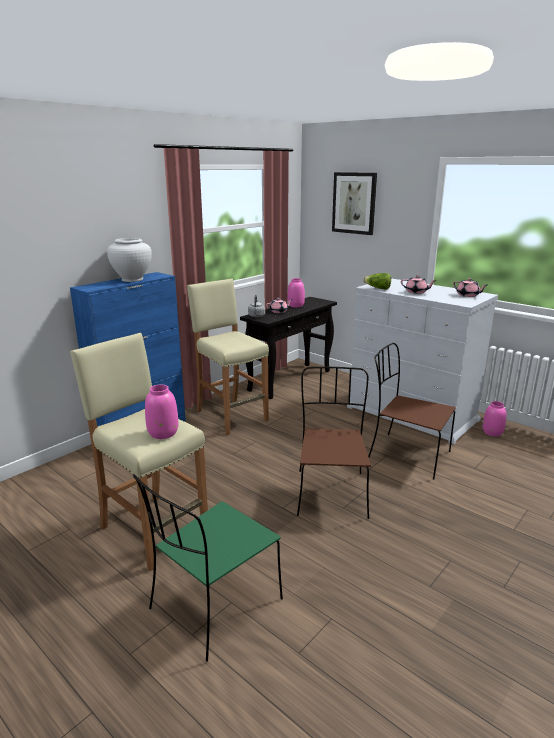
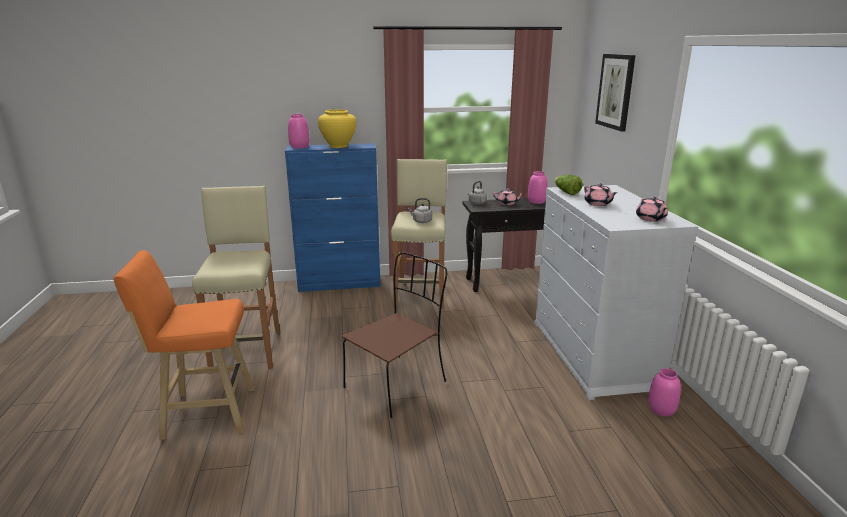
camera: 40 degrees right, 0 degrees up
white vase [107,238,152,282] -> yellow vase [318,109,356,148]
green chair [133,474,283,662] -> orange stool [113,250,254,440]
pink vase [145,385,178,439] -> pink vase moved to [288,114,310,148]
brown chair [368,343,456,479] -> none
none -> grey kettle [408,198,432,223]

